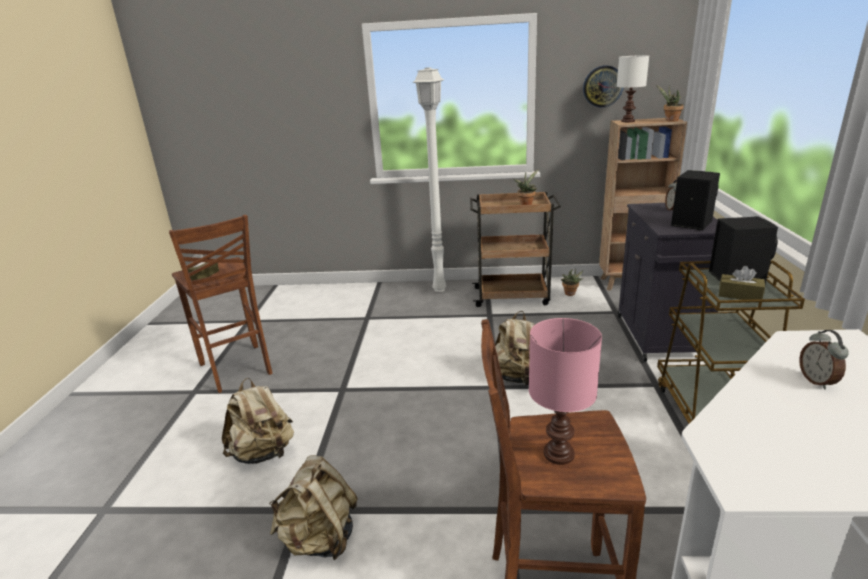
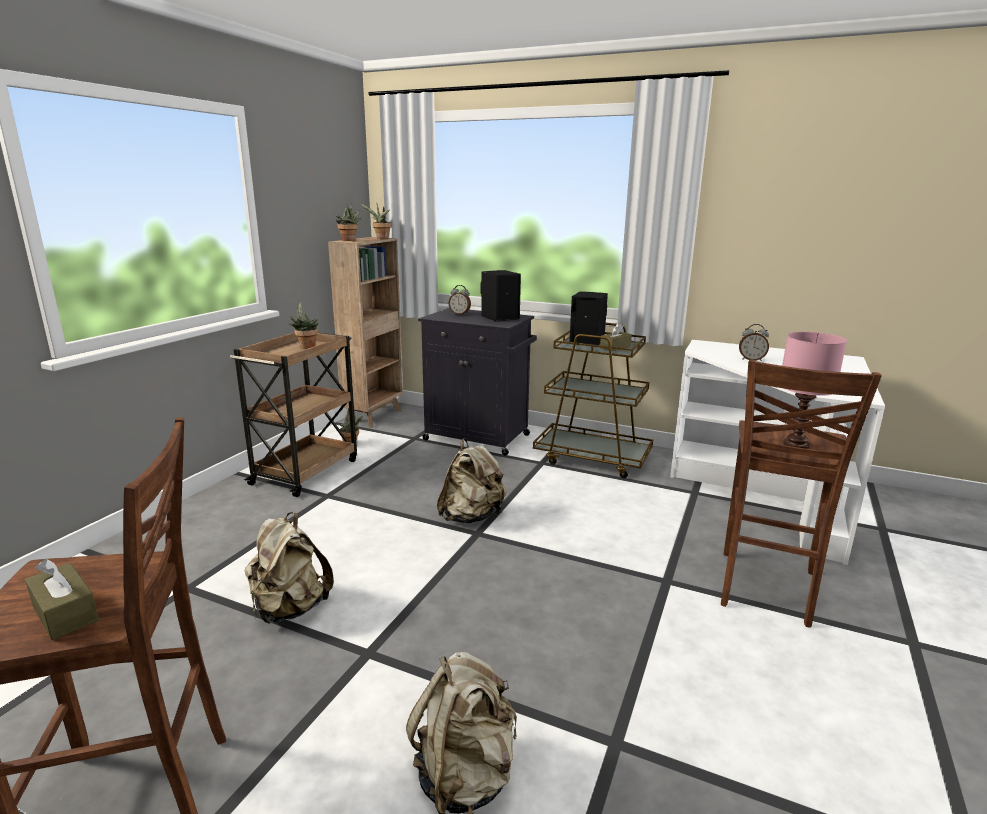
camera: 70 degrees left, 5 degrees down
beige backpack [269,455,358,560] -> beige backpack moved to [245,512,334,624]
white floor lamp [413,67,447,292] -> none
wall clock [583,65,623,107] -> none
white table lamp [616,55,649,122] -> potted plant [336,203,361,241]

